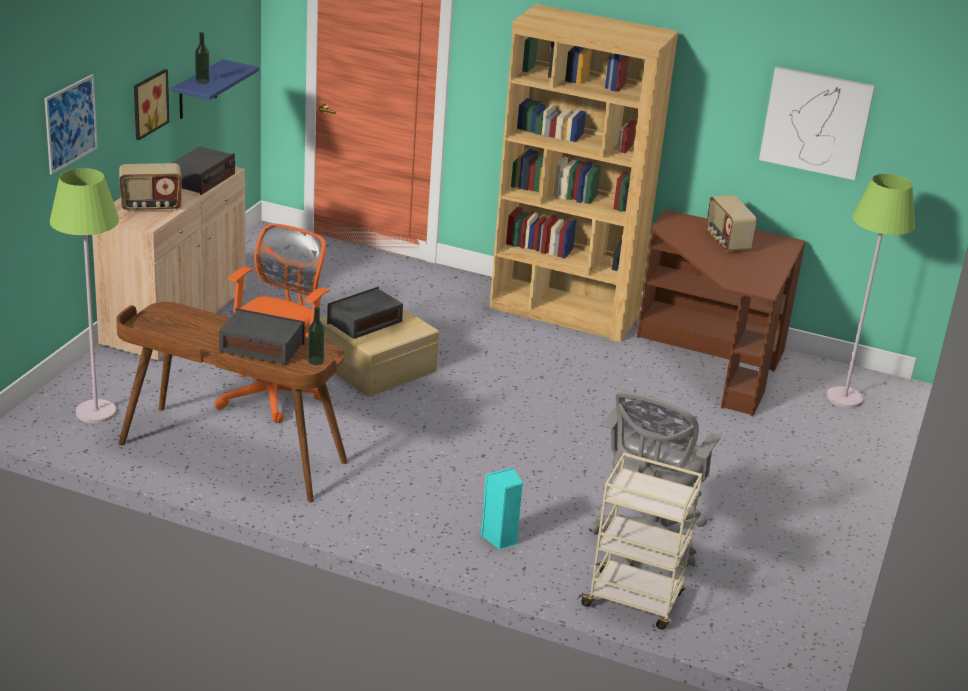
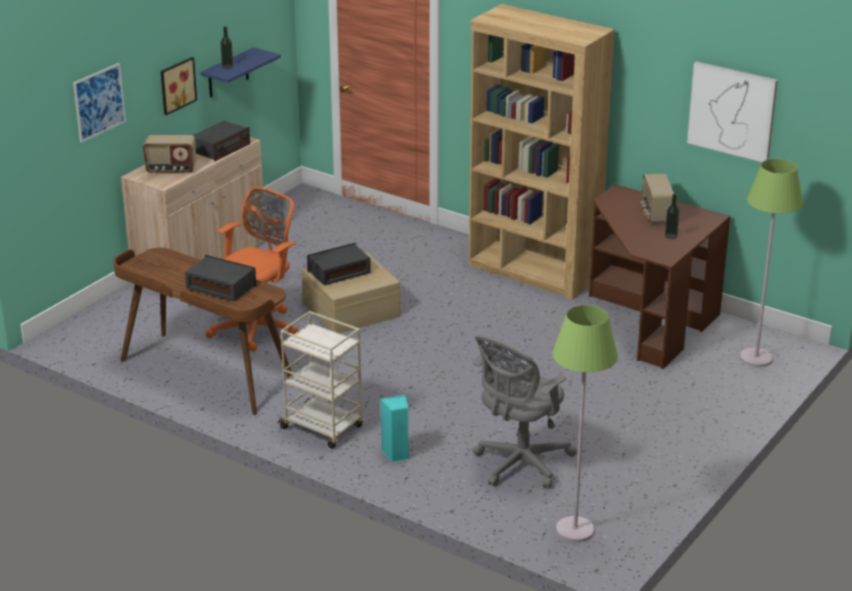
camera: 15 degrees right, 0 degrees up
green floor lamp [50,168,119,423] -> green floor lamp moved to [553,305,618,542]
bottle [308,307,325,365] -> bottle moved to [665,194,680,239]
beige cart [578,453,702,630] -> beige cart moved to [277,311,364,448]

